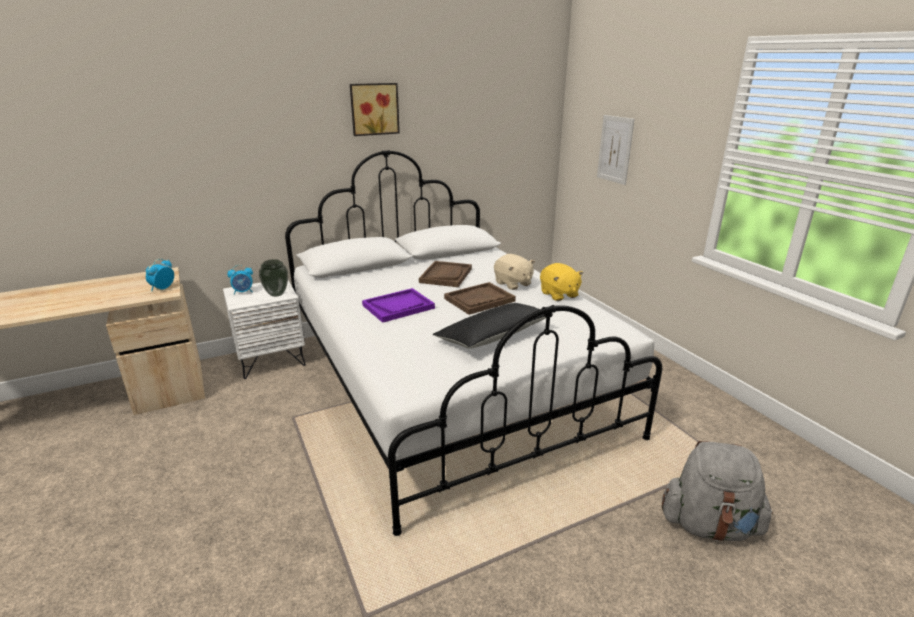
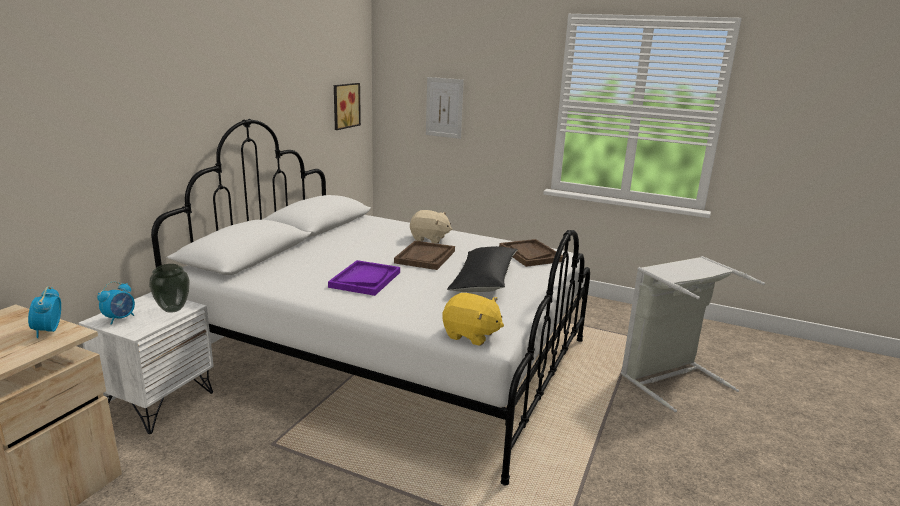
camera: 40 degrees left, 5 degrees down
picture [350,83,400,136] -> picture moved to [334,83,361,130]
brown tray [419,261,472,287] -> brown tray moved to [499,239,563,267]
yellow plush toy [540,263,583,301] -> yellow plush toy moved to [442,293,504,346]
grey backpack [662,441,773,541] -> grey laundry basket [621,256,765,412]

